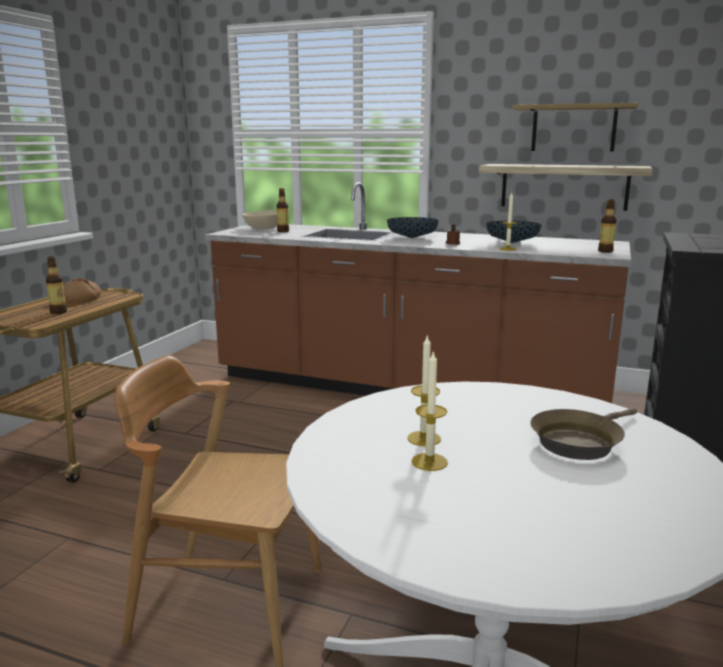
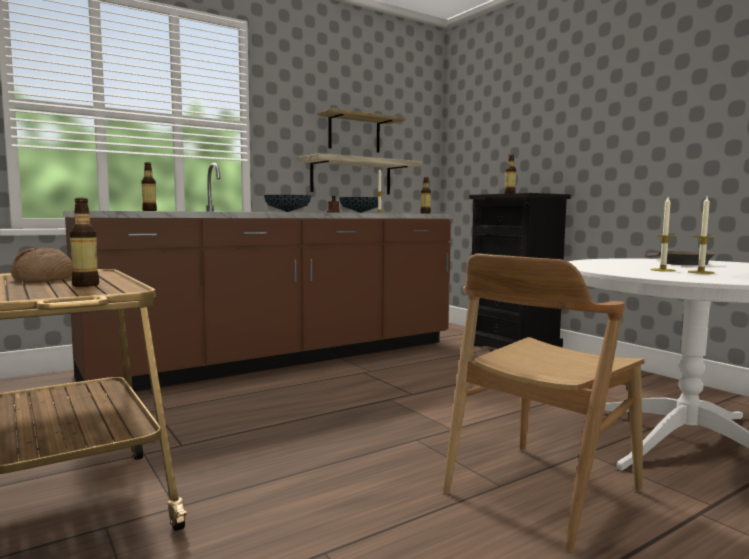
camera: 55 degrees left, 10 degrees down
beige bowl [242,210,278,229] -> none
none -> bottle [504,154,516,194]

